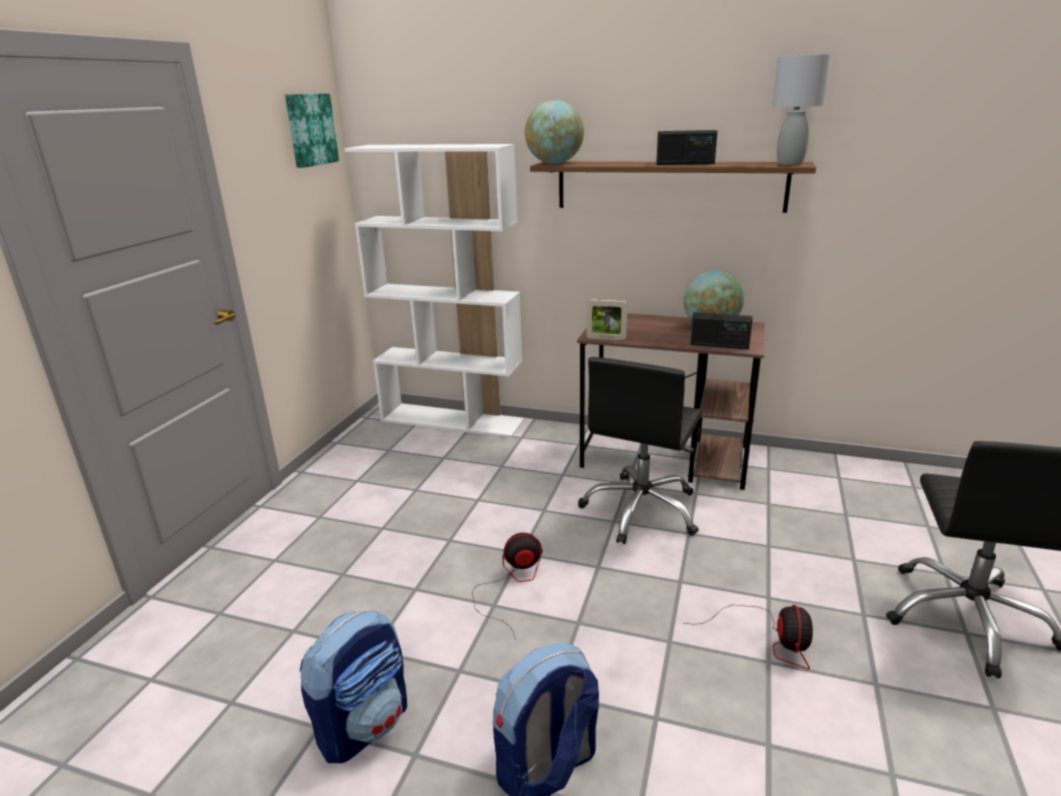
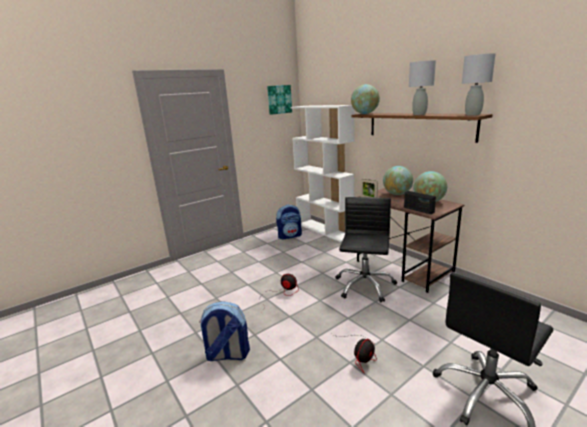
camera: 35 degrees right, 5 degrees down
backpack [300,610,407,763] -> backpack moved to [276,204,302,239]
black office chair [578,357,702,544] -> black office chair turned 135 degrees clockwise [336,197,397,302]
radio [656,130,718,165] -> grey table lamp [409,60,436,115]
none -> globe [383,166,413,195]

